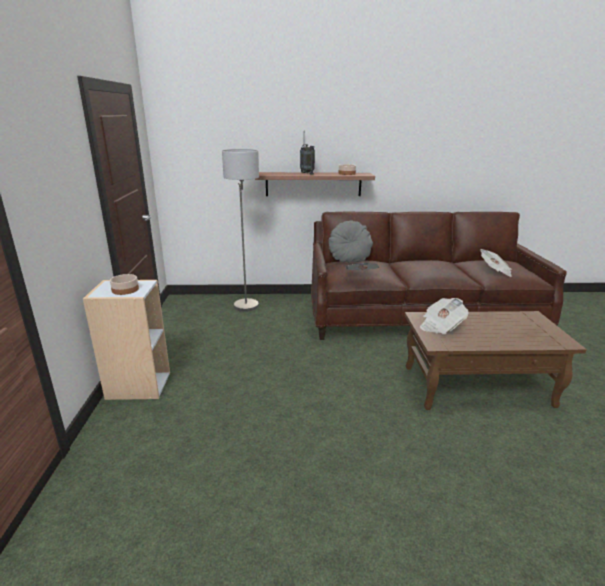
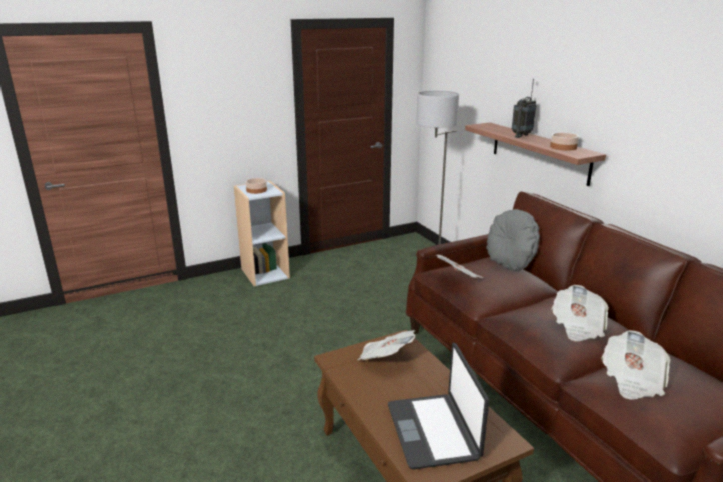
camera: 65 degrees right, 0 degrees up
none -> laptop [388,343,489,470]
none -> newspaper [551,285,609,341]

